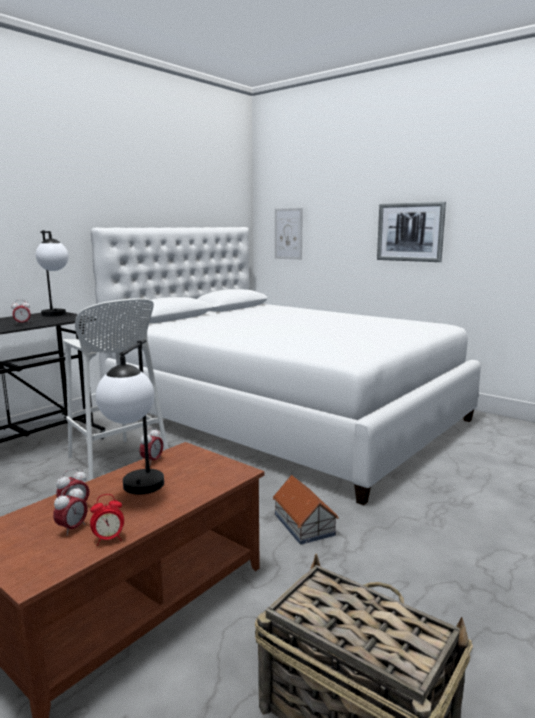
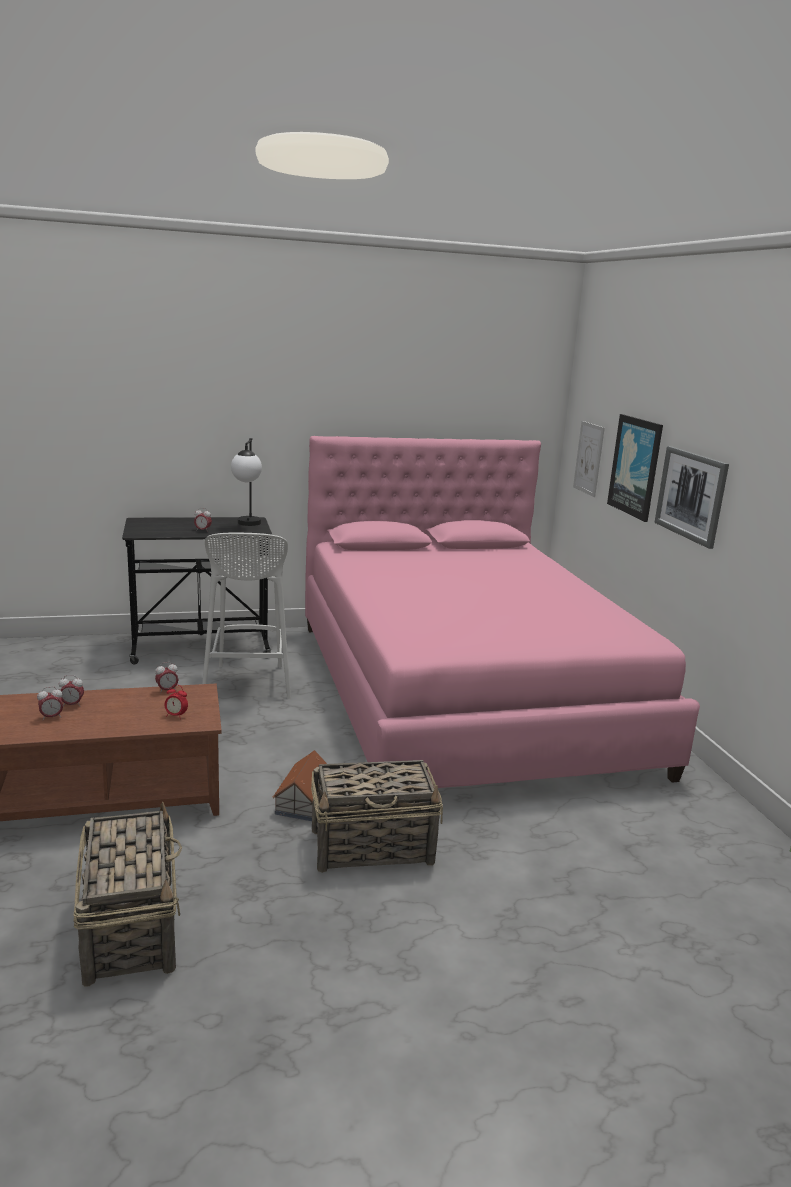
camera: 35 degrees right, 5 degrees up
alarm clock [90,494,124,545] -> alarm clock moved to [165,684,188,719]
white bed [91,227,481,505] -> pink bed [305,436,700,788]
table lamp [96,339,164,495] -> none
none -> basket [311,760,443,873]
none -> picture [607,414,663,522]

